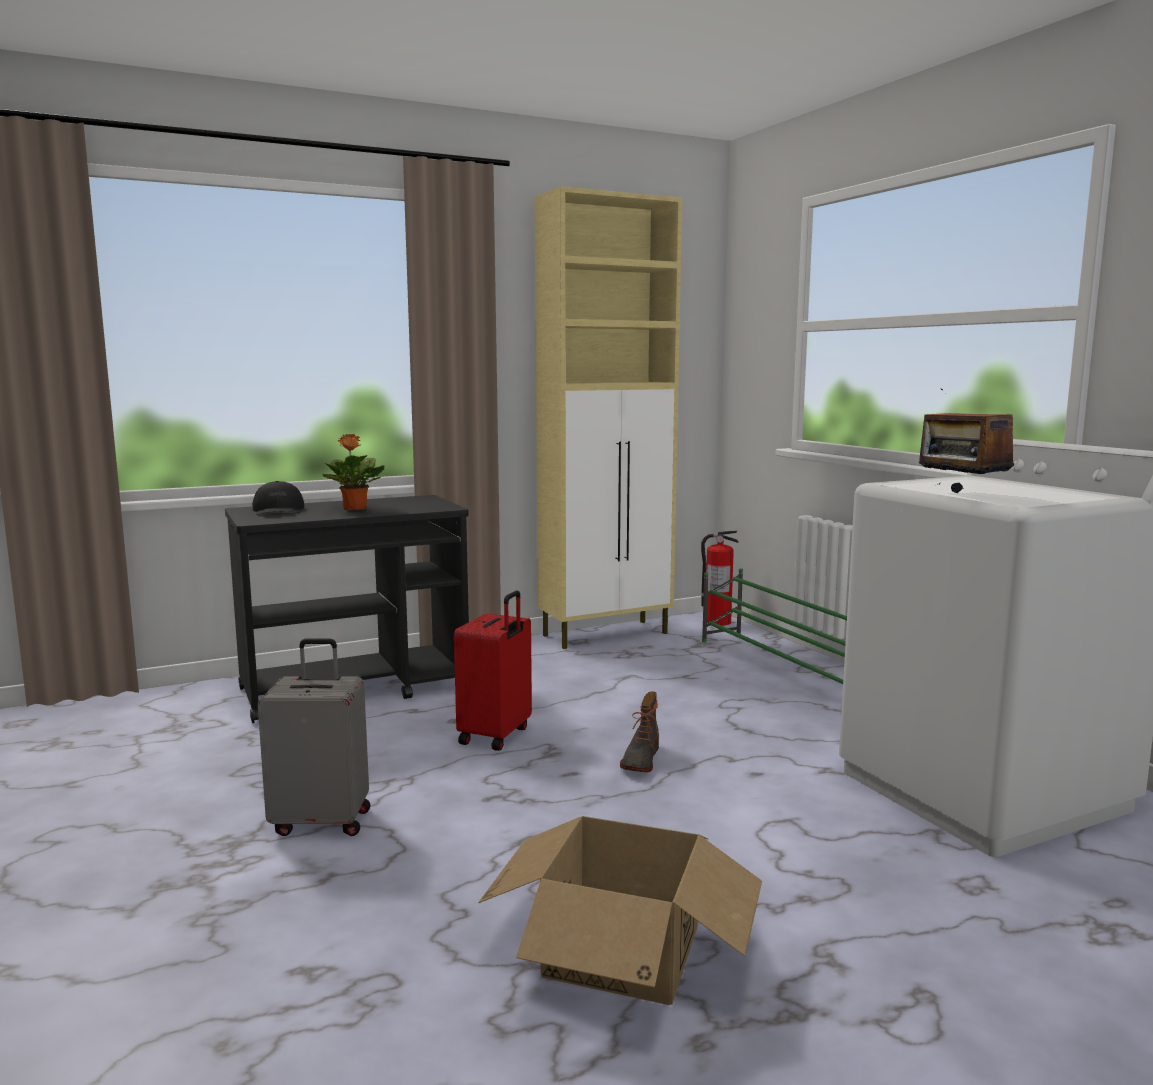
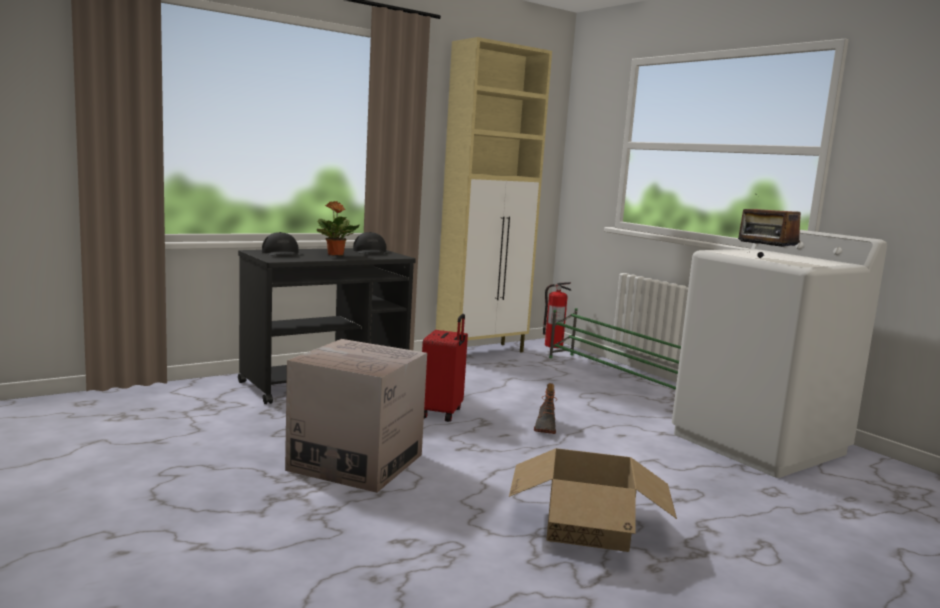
camera: 10 degrees left, 0 degrees up
grey suitcase [258,638,371,836] -> cardboard box [285,339,427,493]
none -> black cap [353,232,387,254]

